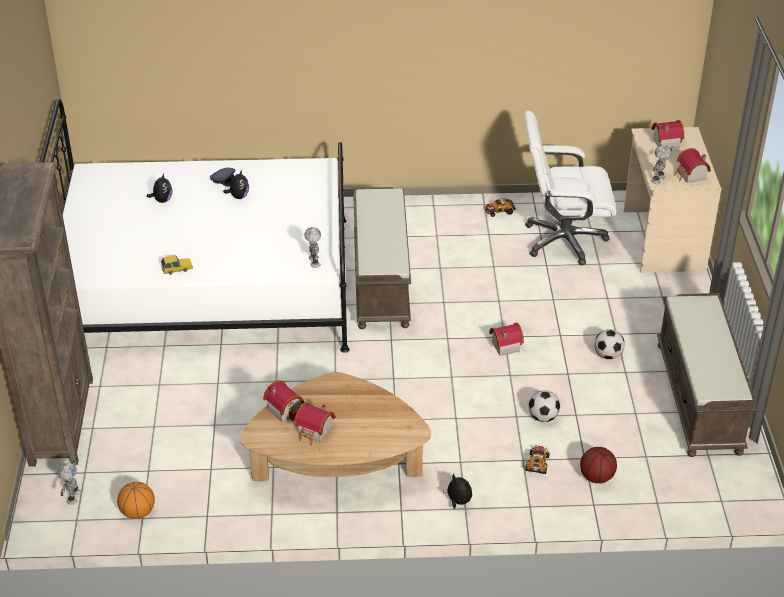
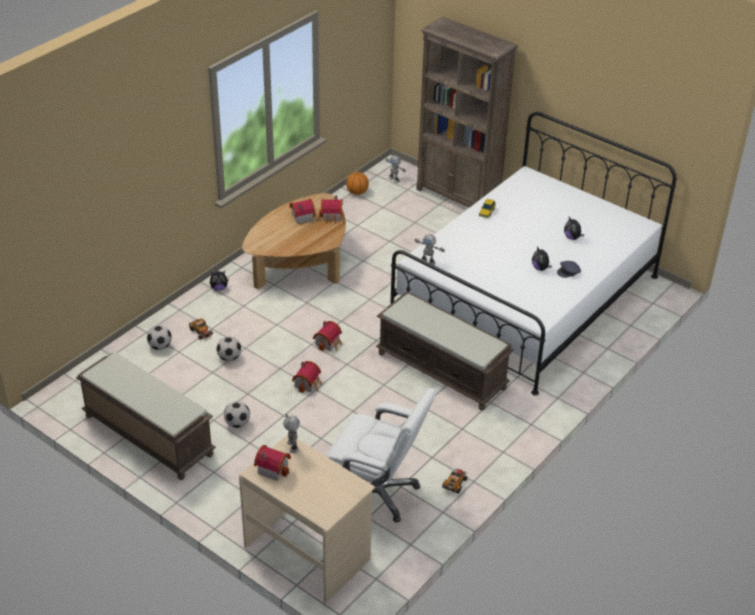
camera: 130 degrees right, 0 degrees up
white office chair [524,110,616,265] -> white office chair turned 75 degrees clockwise [326,388,436,523]
basketball [580,447,617,484] -> football [147,325,172,350]
toy house [651,120,684,149] -> toy house moved to [313,321,342,351]

